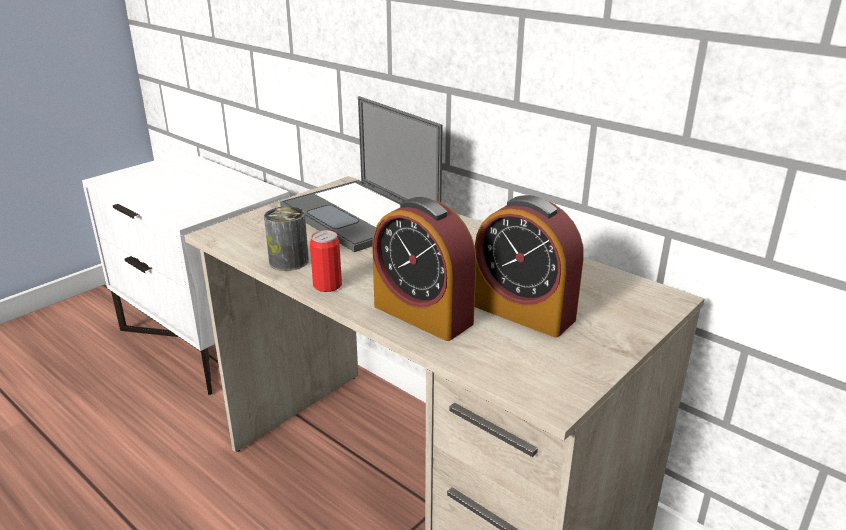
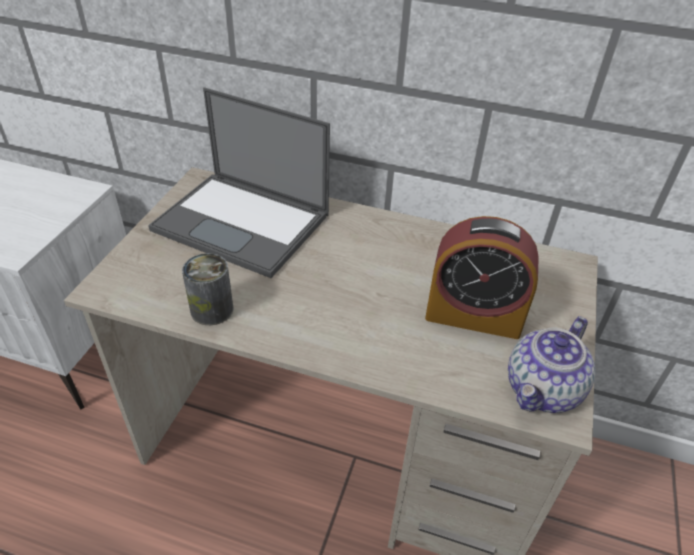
camera: 25 degrees left, 15 degrees up
can [310,230,342,292] -> none
alarm clock [372,197,476,341] -> none
none -> teapot [508,316,595,413]

